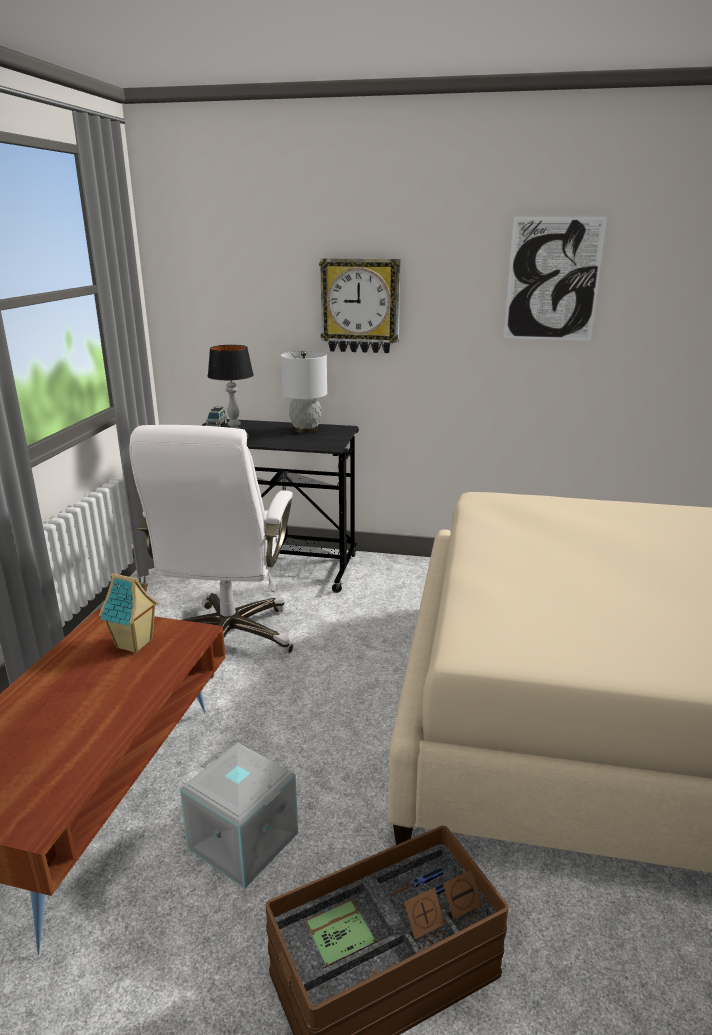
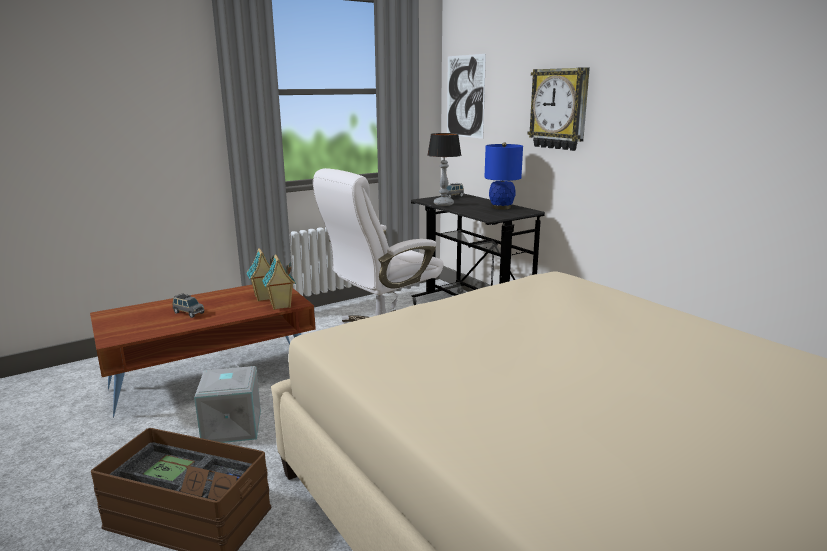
camera: 45 degrees right, 5 degrees down
white table lamp [281,351,327,433] -> blue table lamp [485,142,523,210]
picture [504,217,607,341] -> picture moved to [447,54,486,139]
none -> grey toy car [173,293,205,318]
none -> toy house [262,254,296,310]

